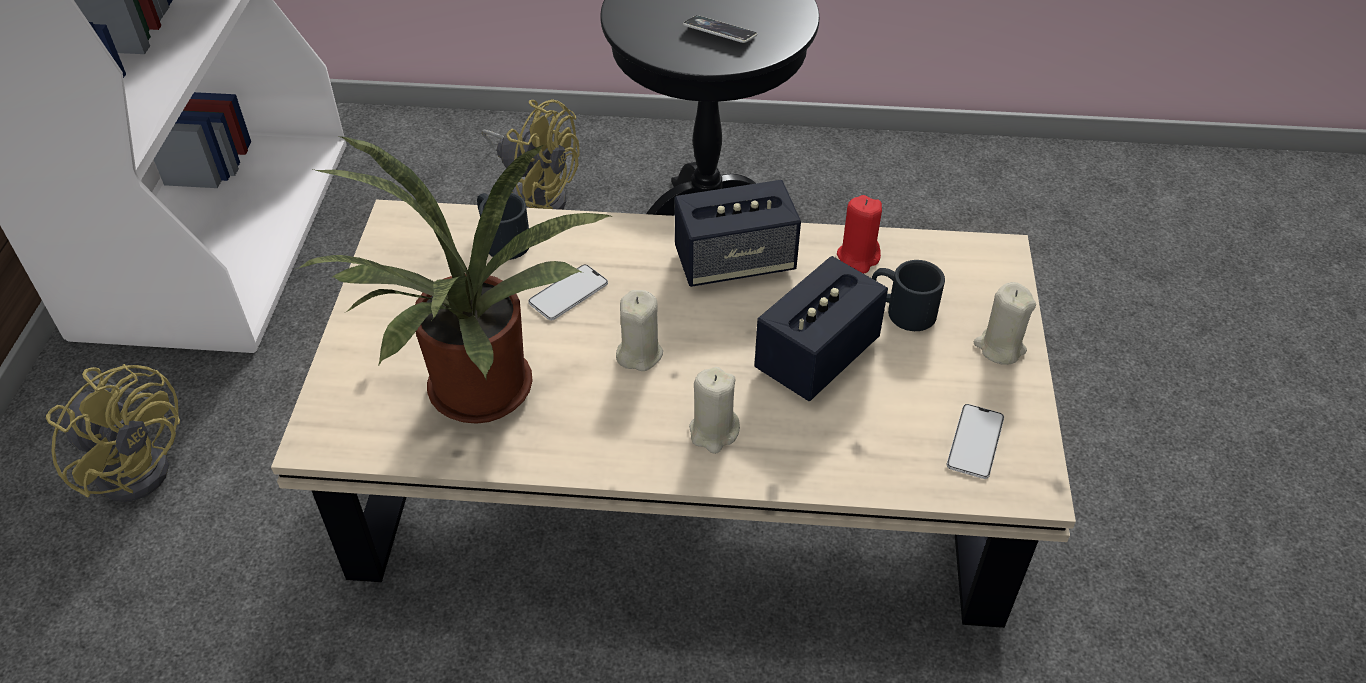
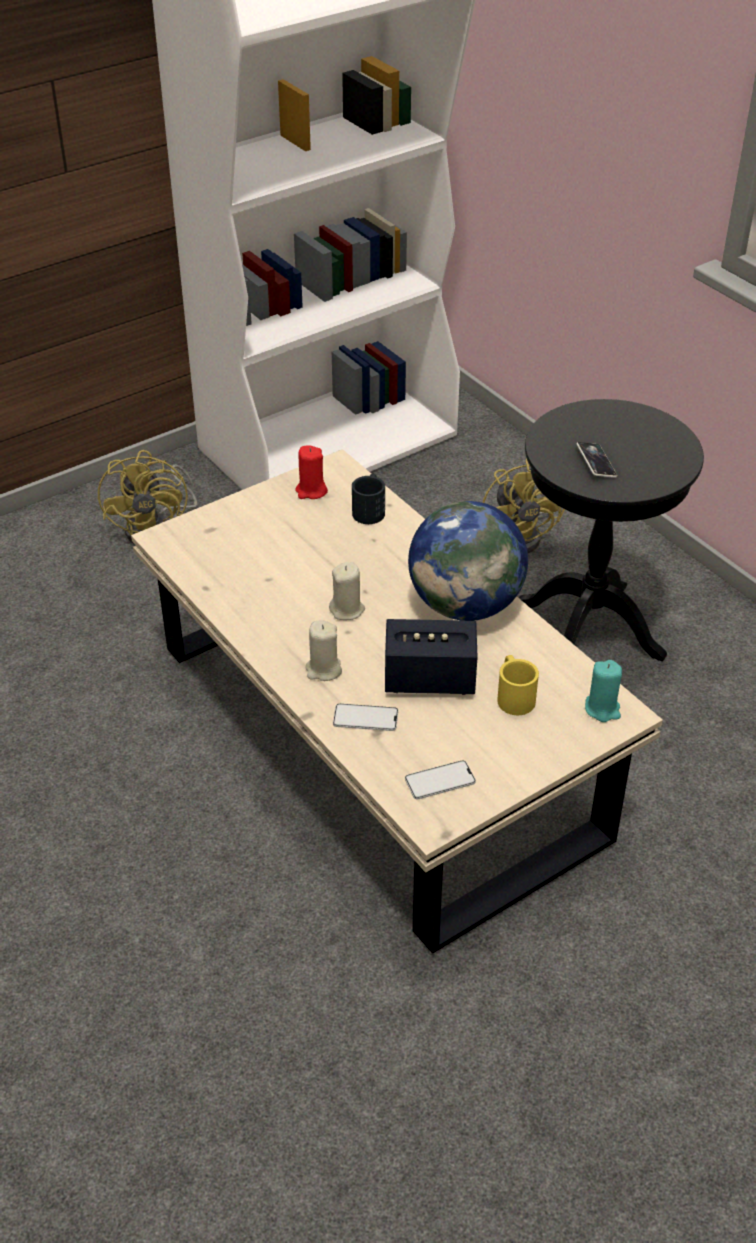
camera: 50 degrees right, 5 degrees down
potted plant [296,136,612,424] -> none
phone [528,264,608,321] -> phone moved to [333,704,398,731]
speaker [675,180,801,287] -> globe [408,501,528,621]
red candle [837,195,882,273] -> red candle moved to [295,445,328,499]
black mug [872,260,945,331] -> yellow mug [497,655,539,715]
beige candle [974,282,1036,365] -> none
none -> turquoise candle [585,660,622,722]

